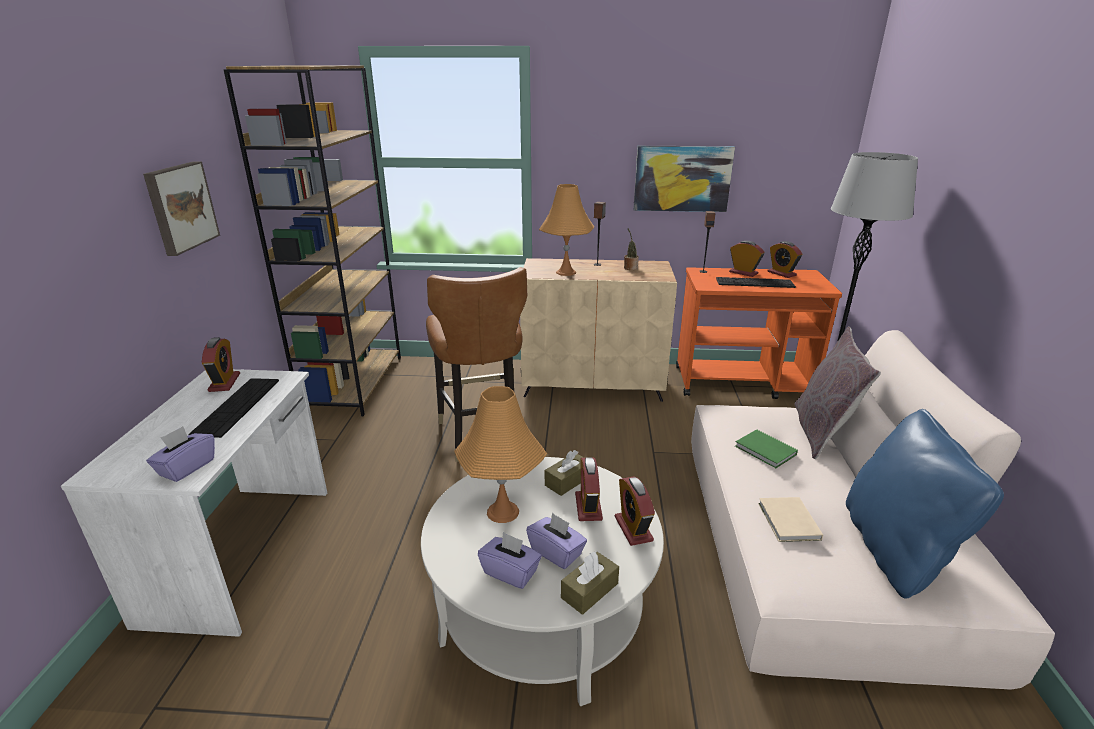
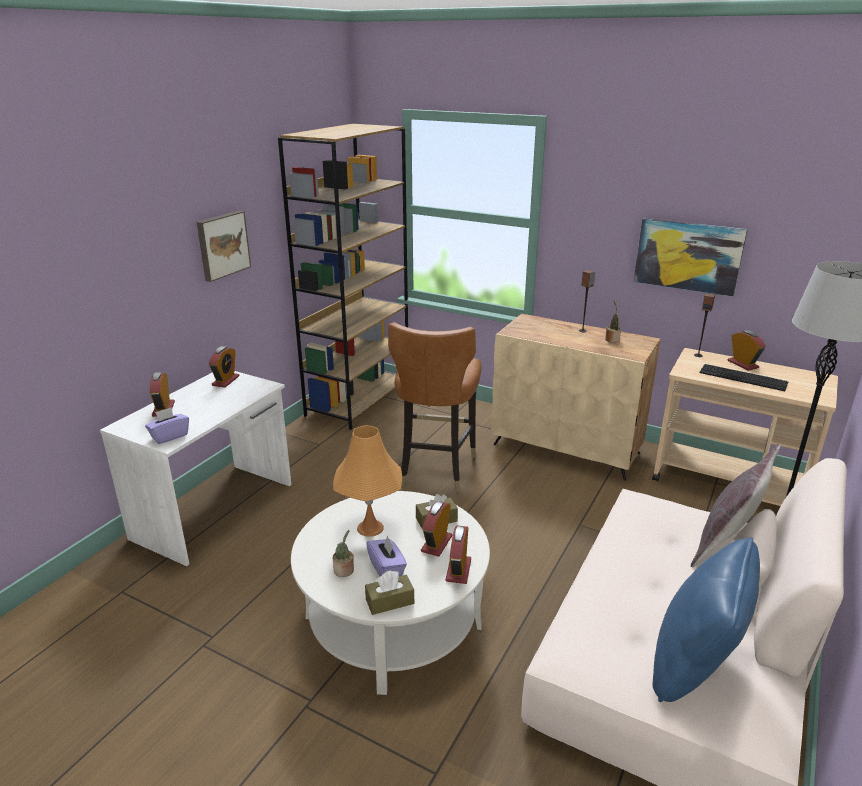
camera: 25 degrees right, 0 degrees up
keyboard [188,378,279,438] -> none
purple tissue box [478,532,542,589] -> potted plant [333,530,354,577]
orange table lamp [539,184,594,276] -> none
orange cart [676,267,842,399] -> beige cart [652,348,838,506]
green book [735,429,798,468] -> none
beige book [758,497,823,542] -> none
alarm clock [767,241,803,278] -> alarm clock moved to [150,372,175,417]

